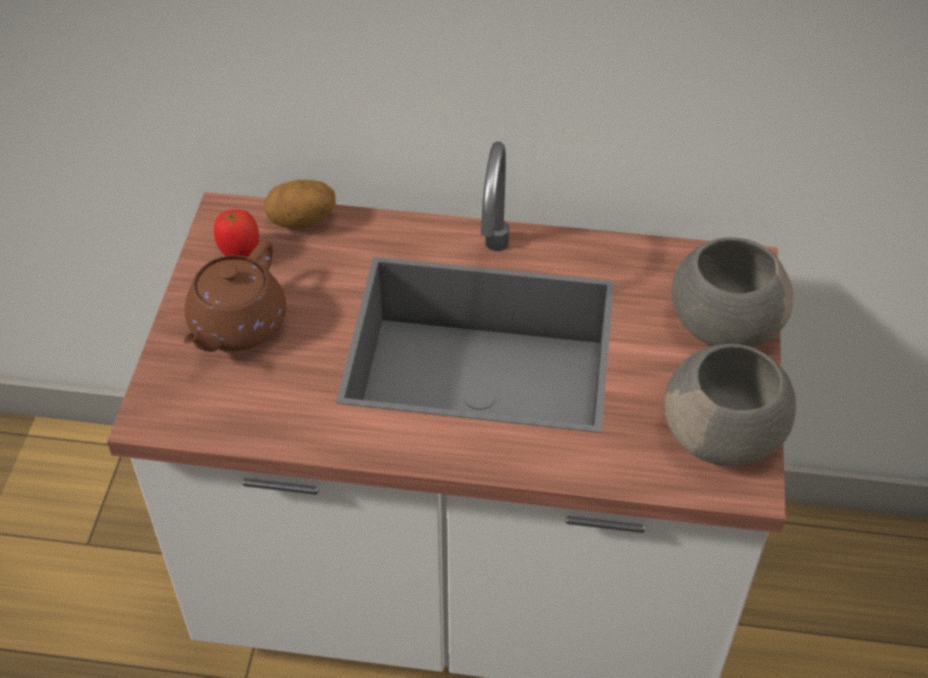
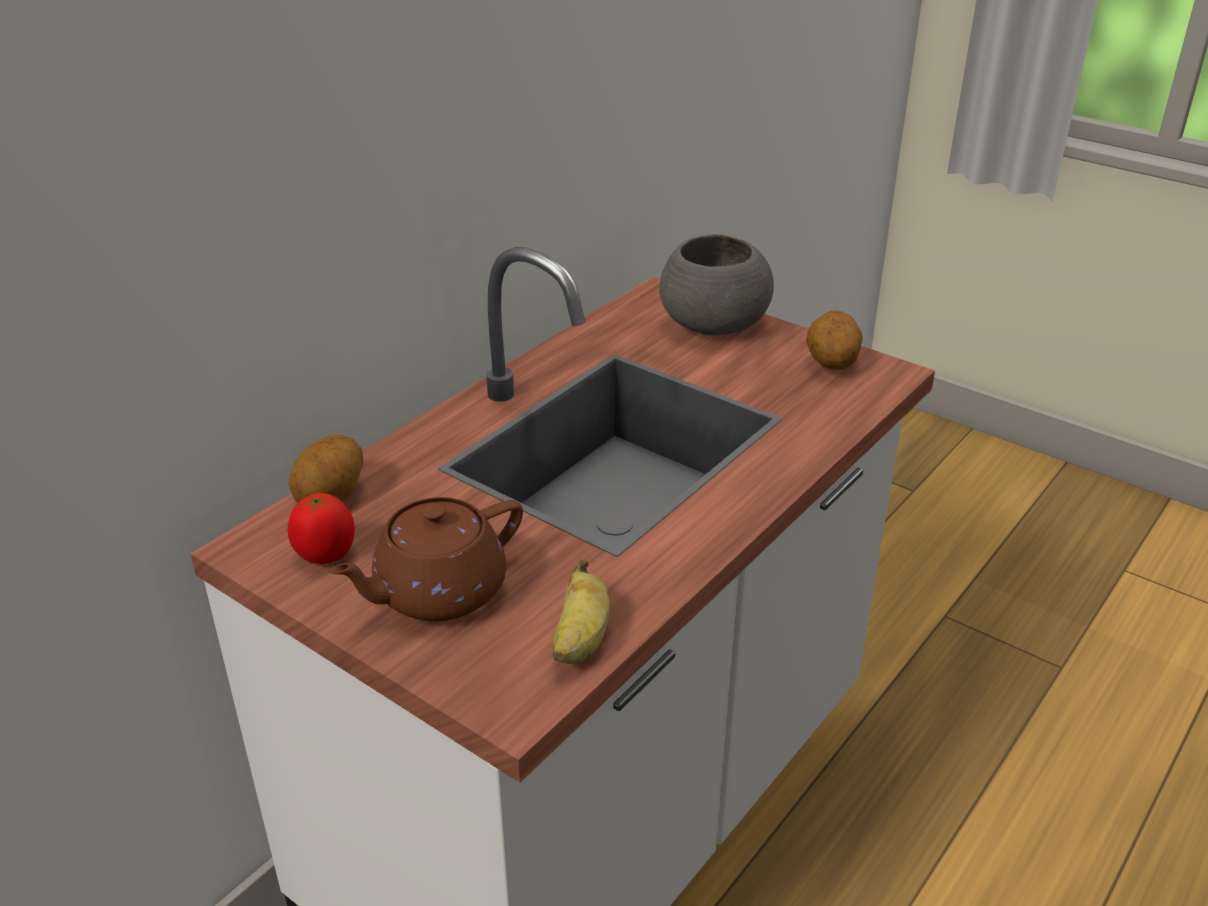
camera: 60 degrees left, 15 degrees down
brown teapot [184,241,286,352] -> brown teapot turned 90 degrees clockwise [328,497,523,621]
grey bowl [665,344,796,466] -> potato [806,310,863,370]
none -> banana [552,559,610,664]

